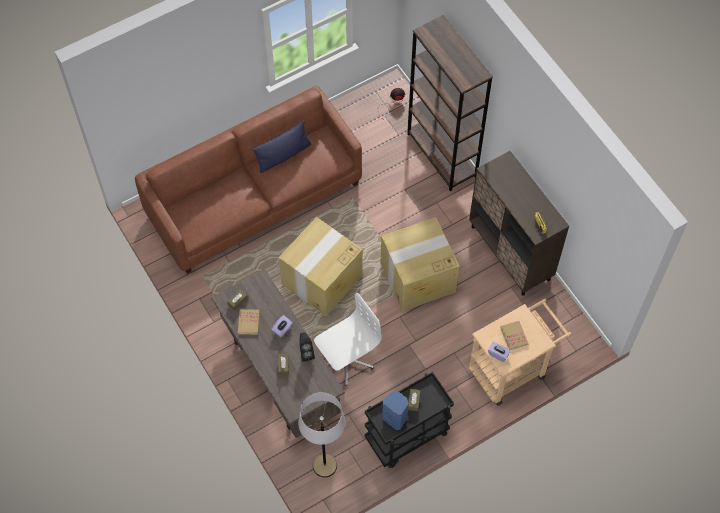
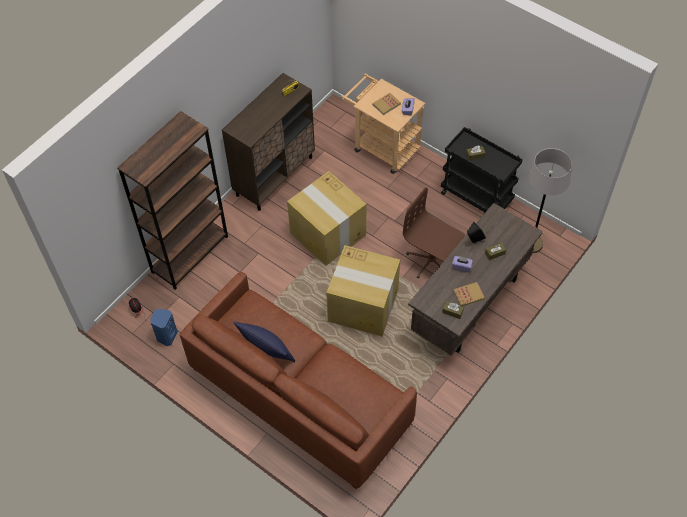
camera: 110 degrees left, 5 degrees down
white office chair [314,293,381,386] -> brown office chair [403,188,464,278]
blue speaker [382,391,409,430] -> blue speaker moved to [150,309,178,346]

